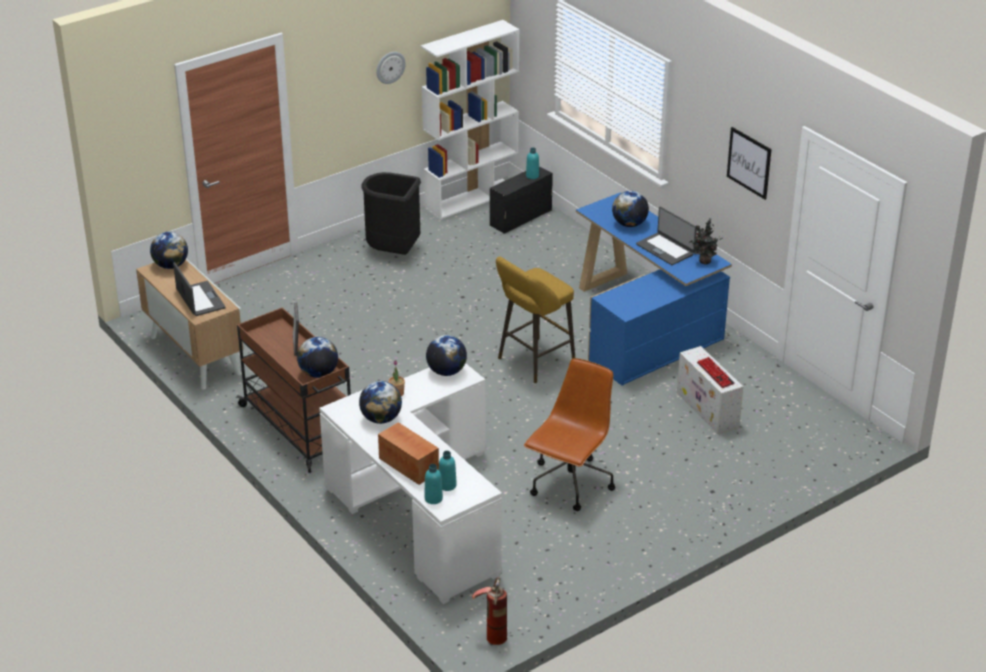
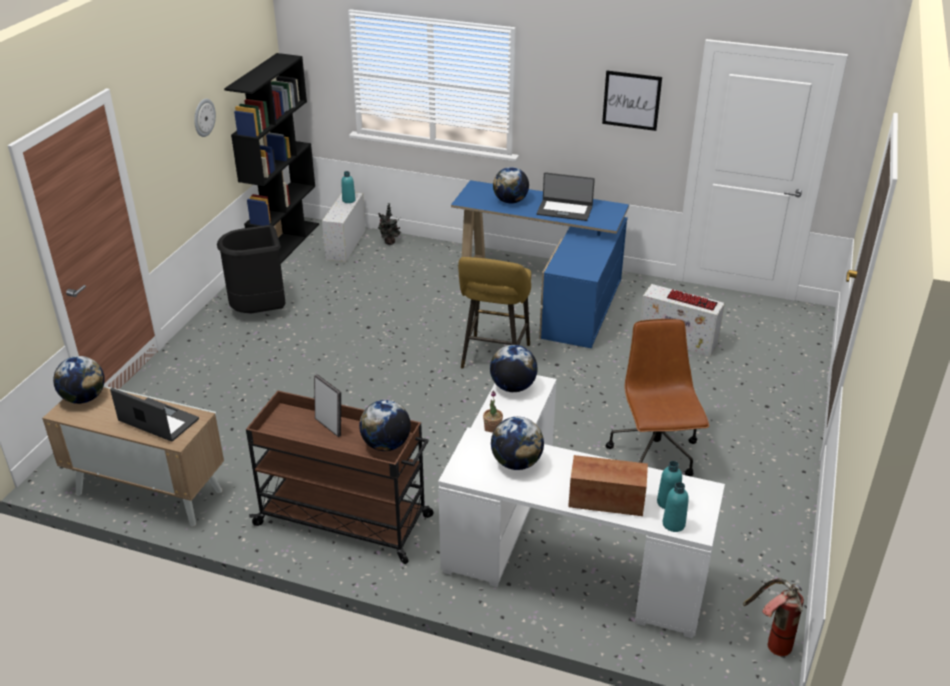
camera: 35 degrees left, 0 degrees up
white bookcase [421,20,520,220] -> black bookcase [224,53,319,263]
black storage box [490,166,553,234] -> white storage box [322,193,366,262]
potted plant [689,218,722,265] -> potted plant moved to [377,203,401,245]

